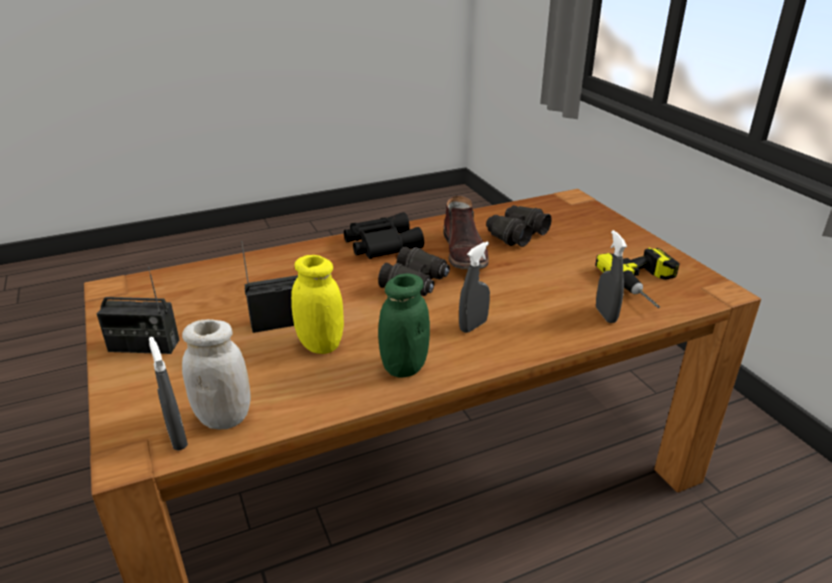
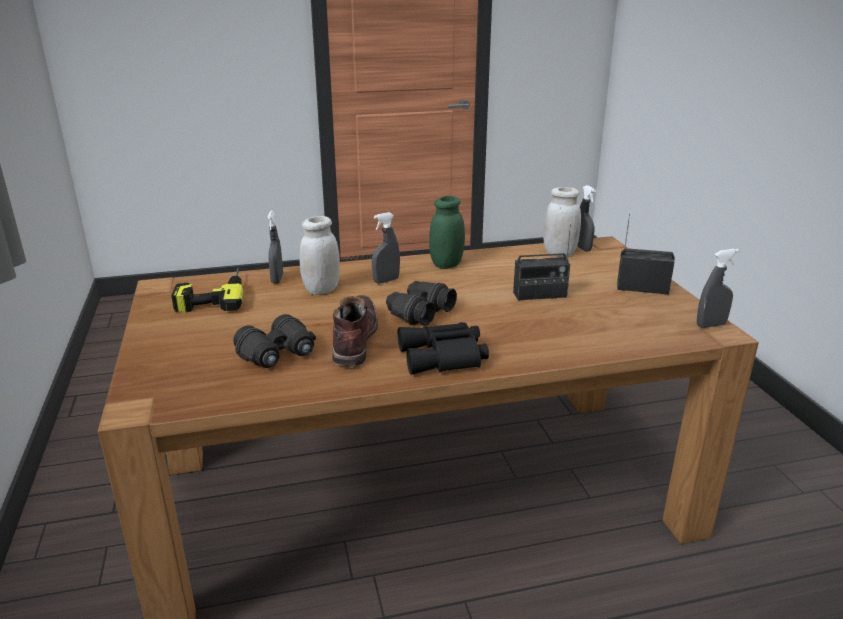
camera: 170 degrees left, 5 degrees down
yellow jar [291,255,344,354] -> none
none -> white jar [299,216,340,295]
none -> grey spray bottle [697,249,739,328]

